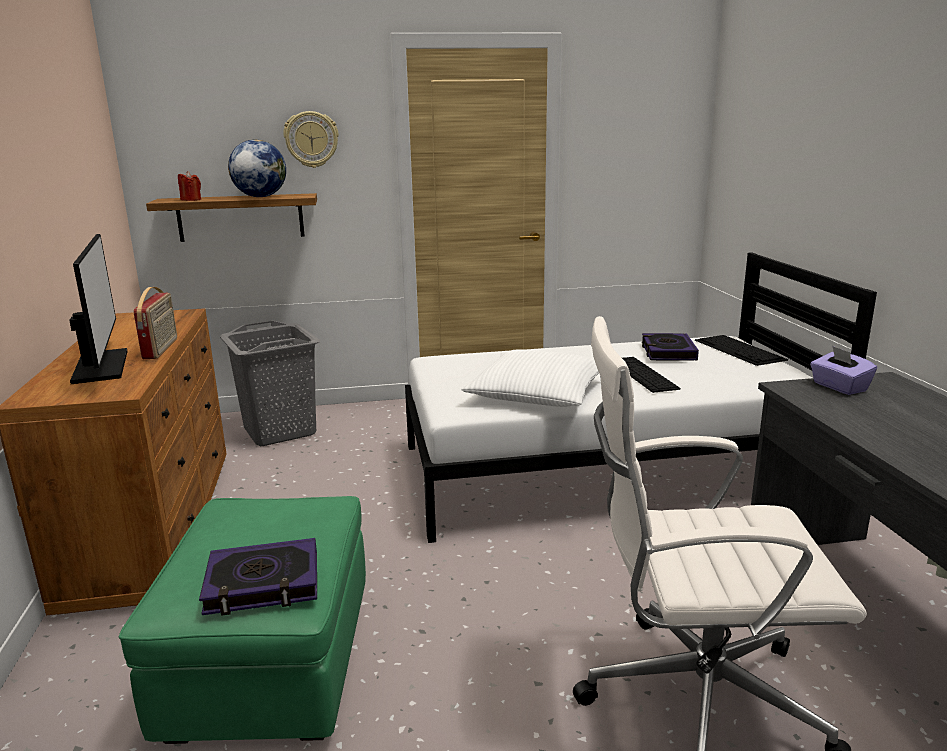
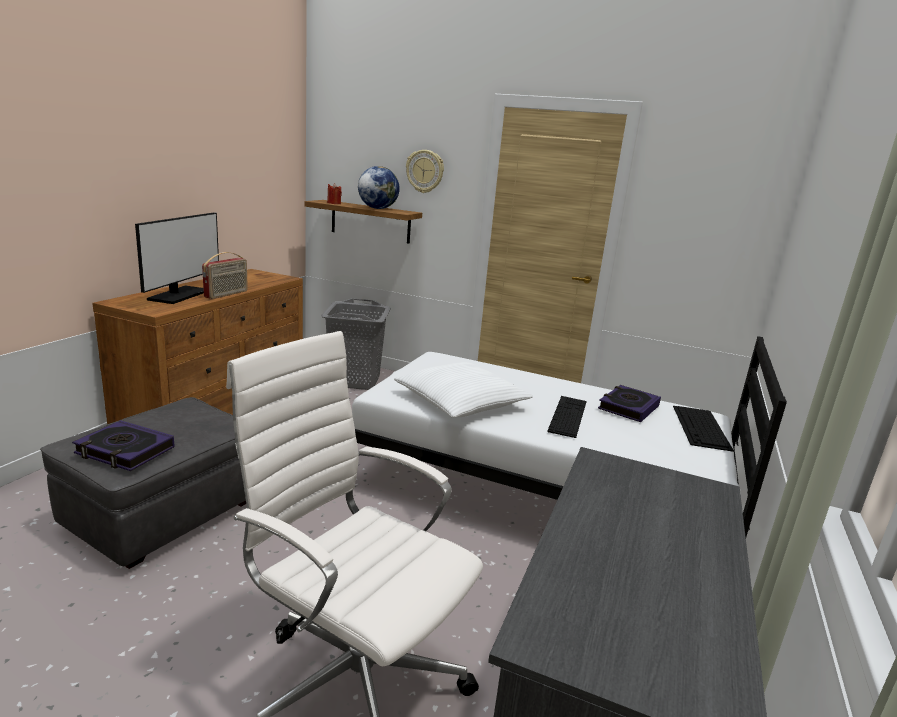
camera: 30 degrees right, 0 degrees up
green ottoman [119,496,366,744] -> grey ottoman [40,397,246,569]
purple tissue box [810,346,877,395] -> none

